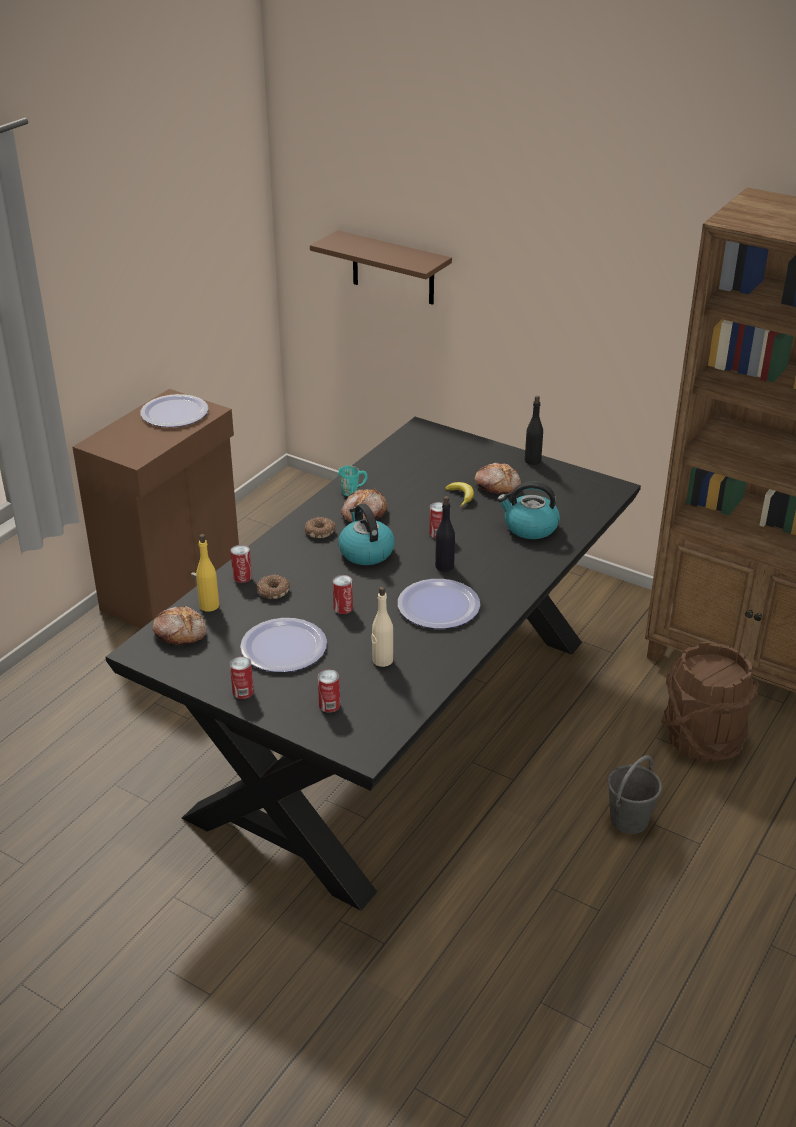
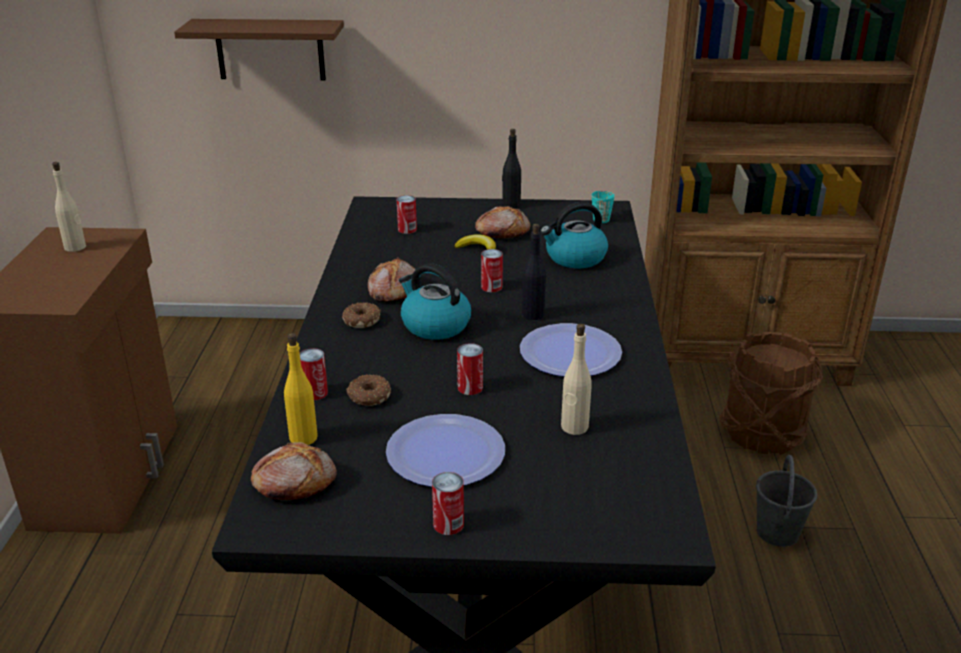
camera: 30 degrees left, 5 degrees down
plate [140,394,209,427] -> beige bottle [52,162,86,252]
can [318,670,340,713] -> can moved to [397,195,417,234]
turquoise mug [338,466,368,496] -> turquoise mug moved to [592,191,615,223]

